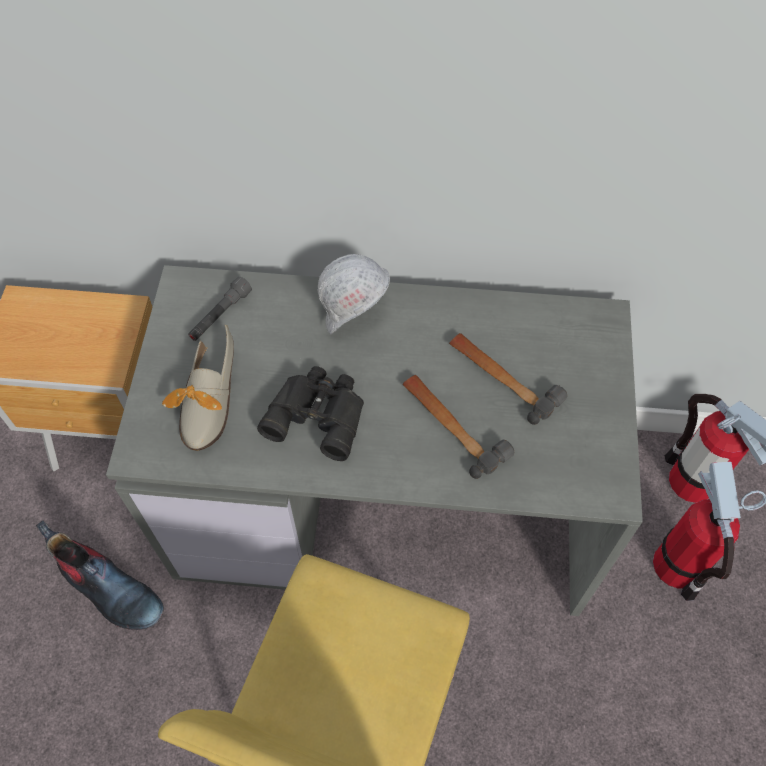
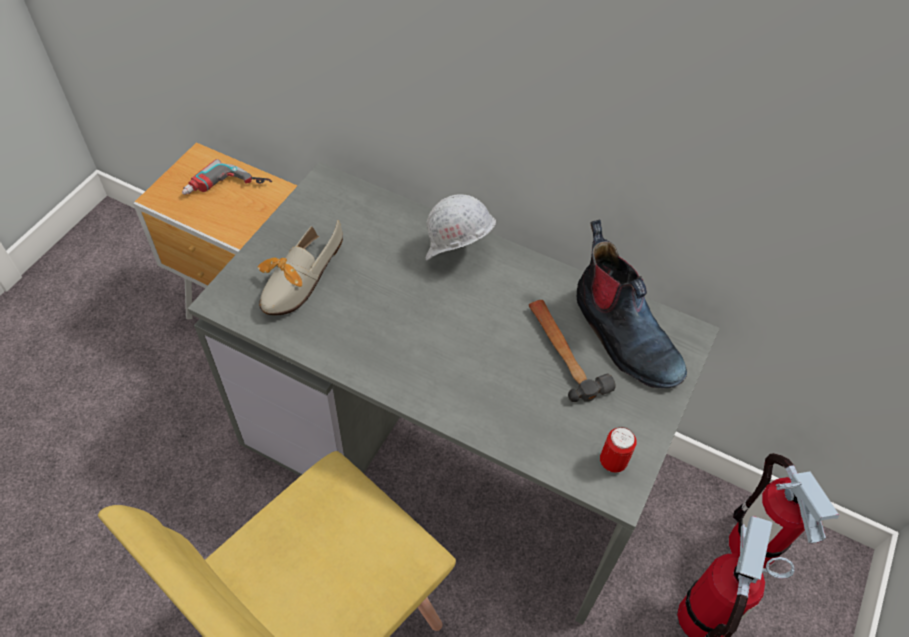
camera: 20 degrees right, 5 degrees down
boot [36,520,164,630] -> boot moved to [577,220,687,388]
grey flashlight [188,277,252,341] -> none
black binoculars [257,366,364,461] -> none
hammer [403,375,514,479] -> none
none -> power drill [182,159,272,195]
none -> can [600,427,637,473]

